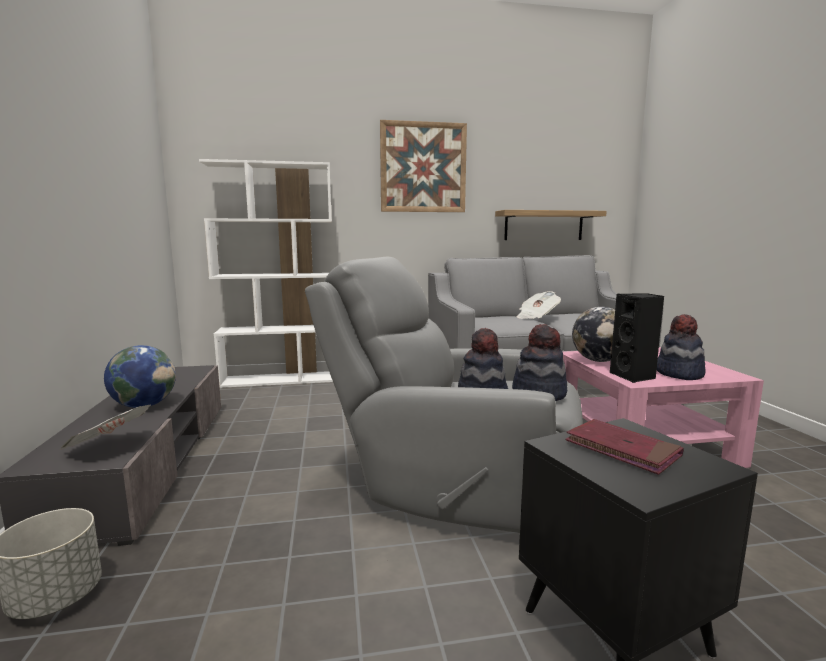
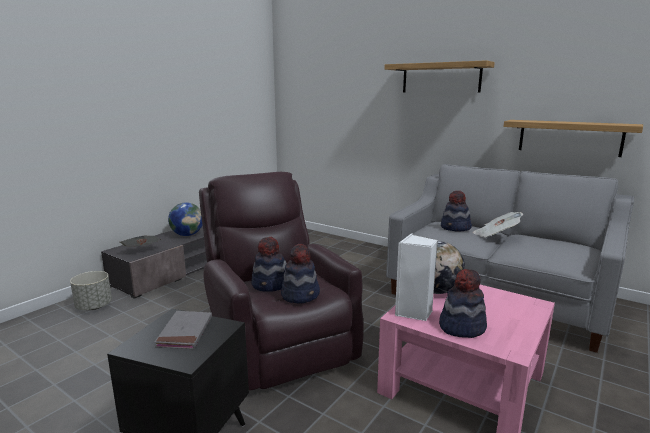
camera: 45 degrees right, 5 degrees up
white bookcase [199,159,333,388] -> none
grey armchair [305,257,583,533] -> brown armchair [199,172,364,390]
picture [380,120,467,212] -> shelf [385,60,495,93]
red book [565,419,684,475] -> grey book [154,311,212,349]
black speaker [610,293,664,383] -> white speaker [395,233,438,321]
none -> hat [441,191,472,231]

